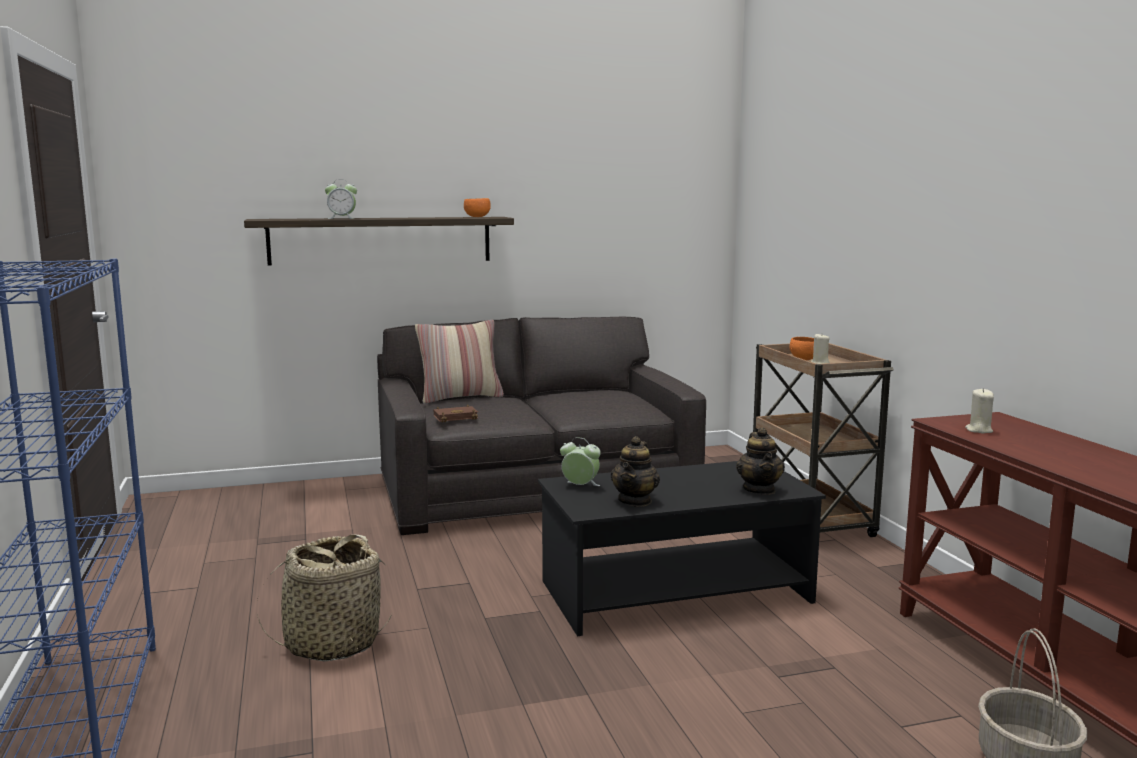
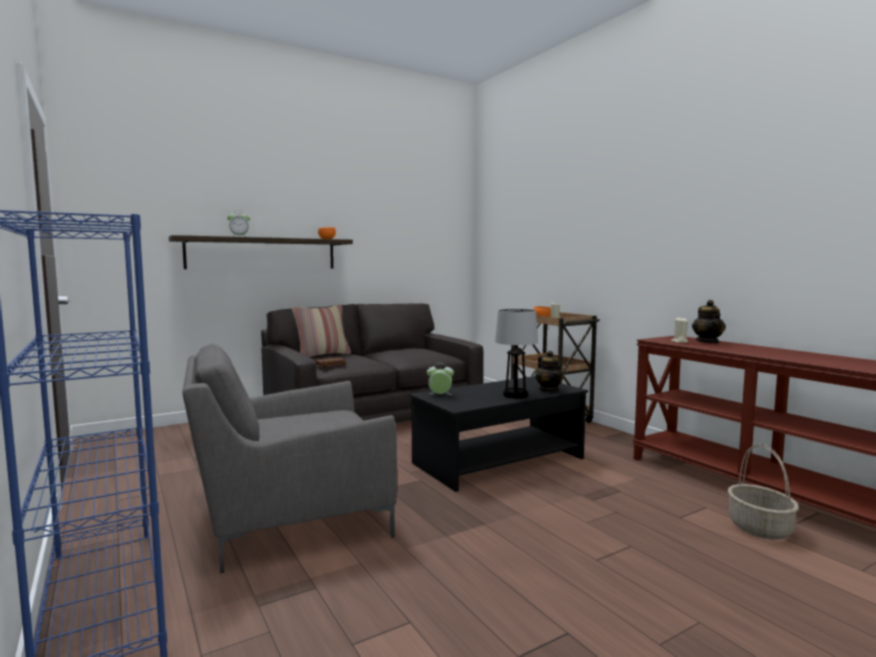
camera: 15 degrees left, 5 degrees down
basket [257,534,392,661] -> grey armchair [182,344,397,573]
teapot [610,436,660,507] -> teapot moved to [692,300,726,343]
none -> table lamp [495,309,538,398]

